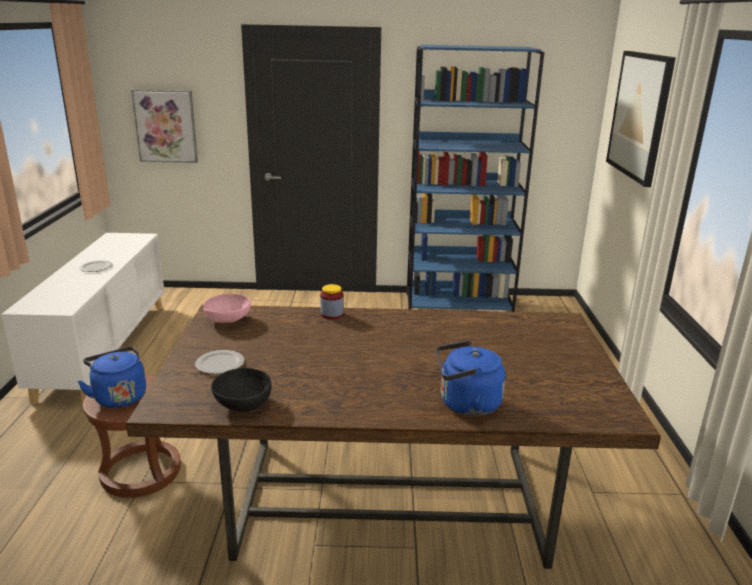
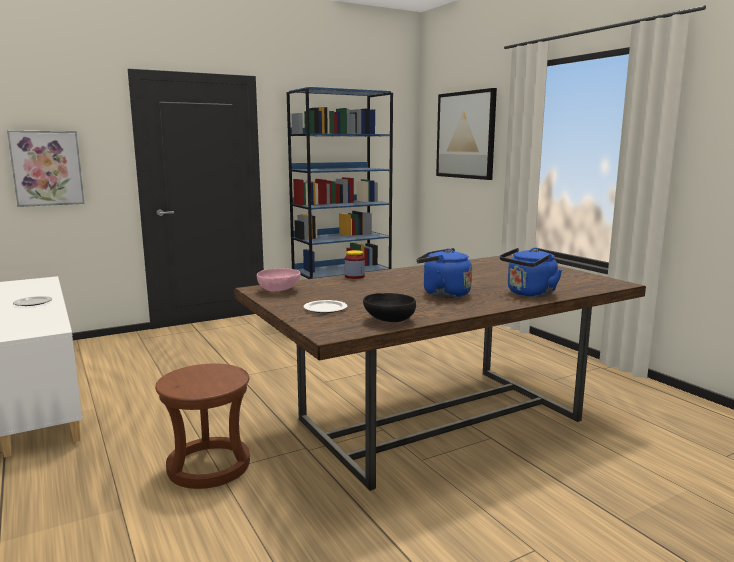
camera: 30 degrees left, 10 degrees down
blue kettle [78,347,146,408] -> blue kettle moved to [417,248,472,298]

